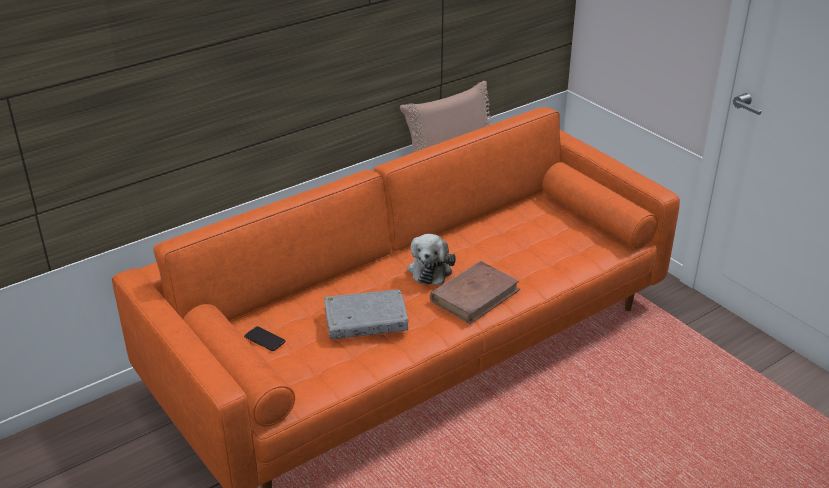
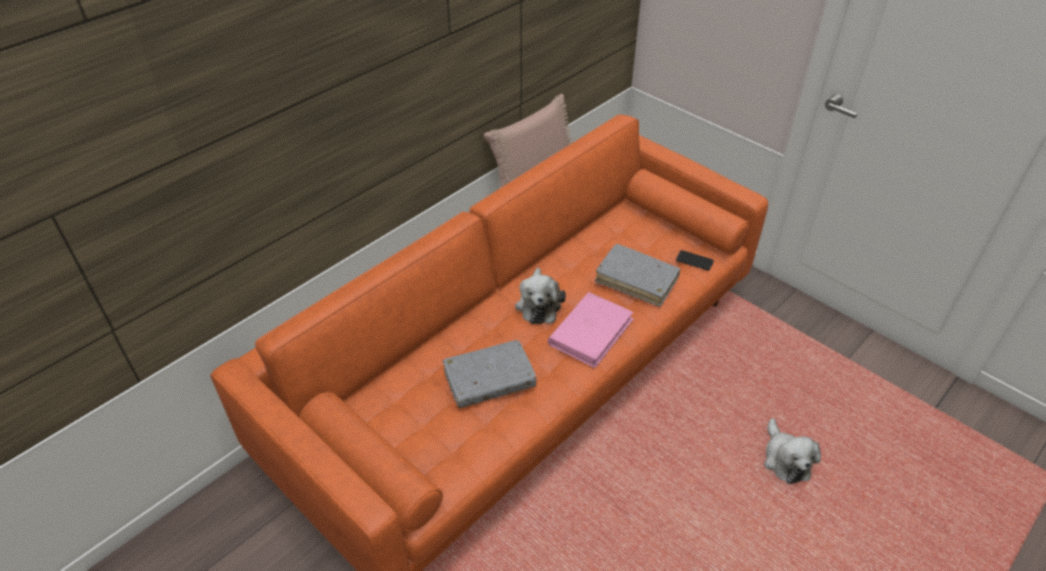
camera: 10 degrees left, 10 degrees up
phone [244,326,286,351] -> phone moved to [676,250,714,271]
brown book [430,261,520,324] -> pink book [548,292,634,368]
none -> grey book [595,244,681,307]
none -> plush toy [764,418,821,484]

